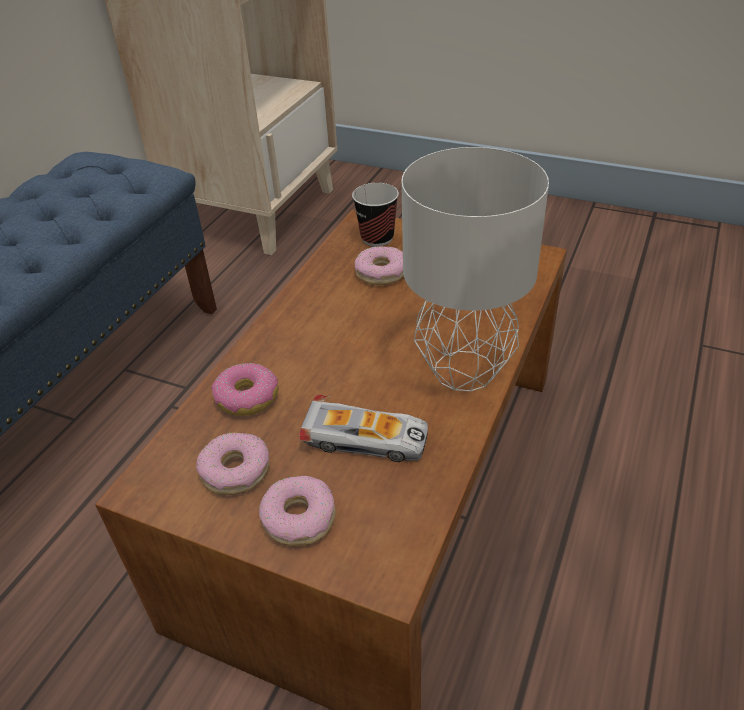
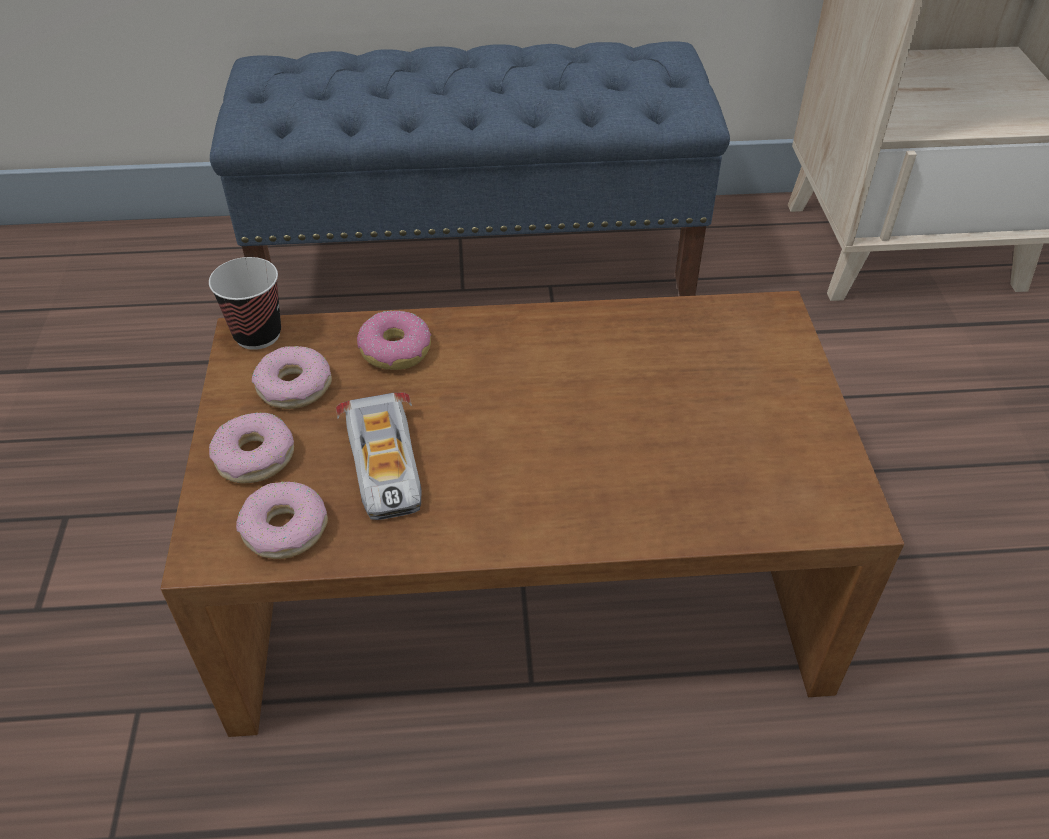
camera: 60 degrees right, 5 degrees up
cup [352,183,399,247] -> cup moved to [209,257,281,350]
donut [355,246,404,285] -> donut moved to [236,481,328,559]
grey table lamp [401,147,549,392] -> none

